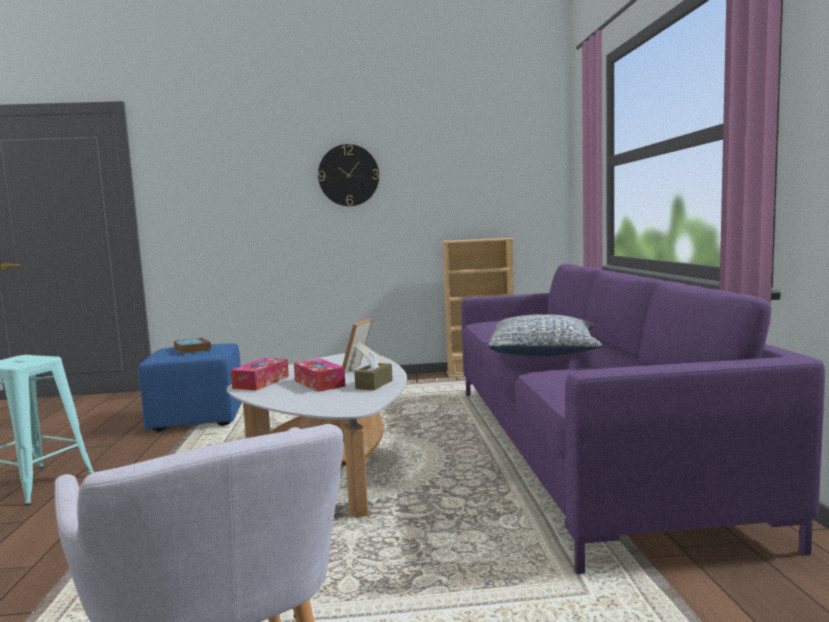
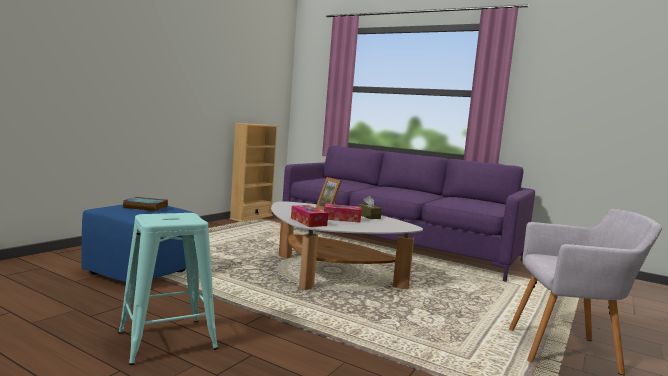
camera: 55 degrees left, 0 degrees up
wall clock [318,144,379,206] -> none
pillow [488,314,603,357] -> none

